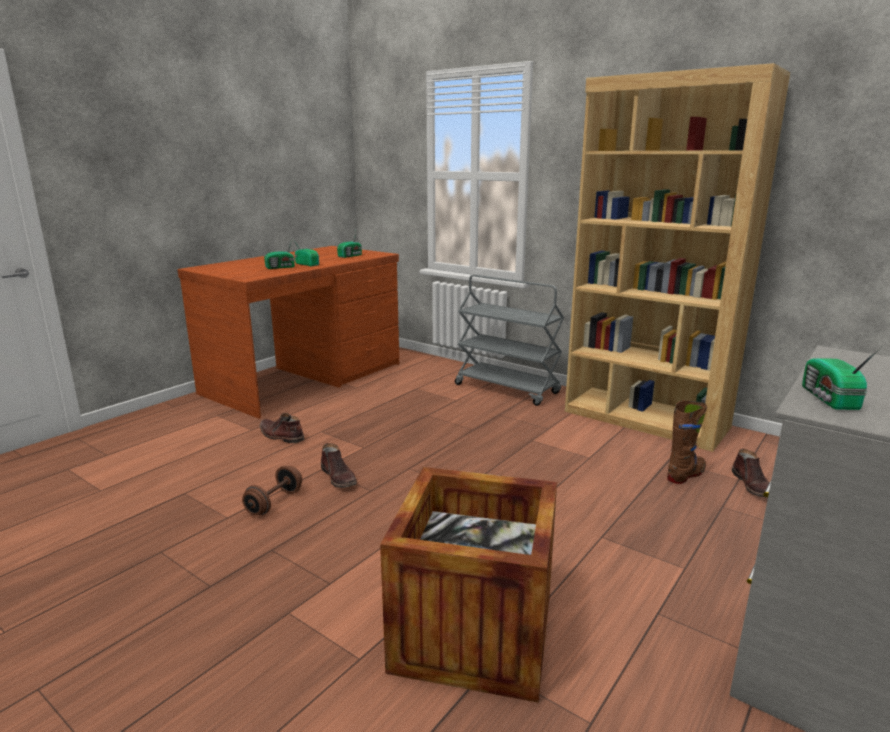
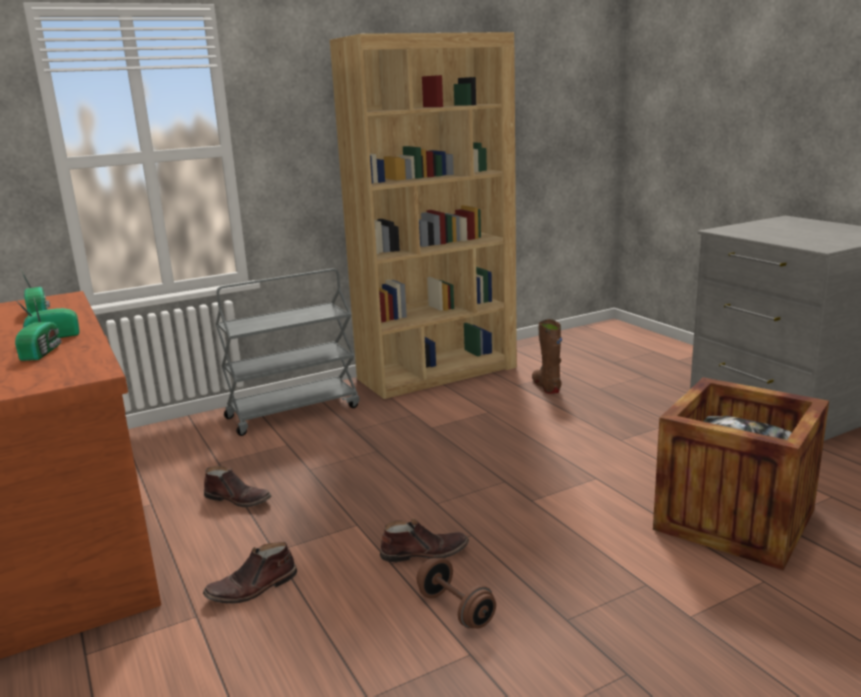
camera: 65 degrees left, 0 degrees up
brown boot [732,449,770,498] -> brown boot moved to [204,466,271,507]
radio [802,346,882,410] -> none

